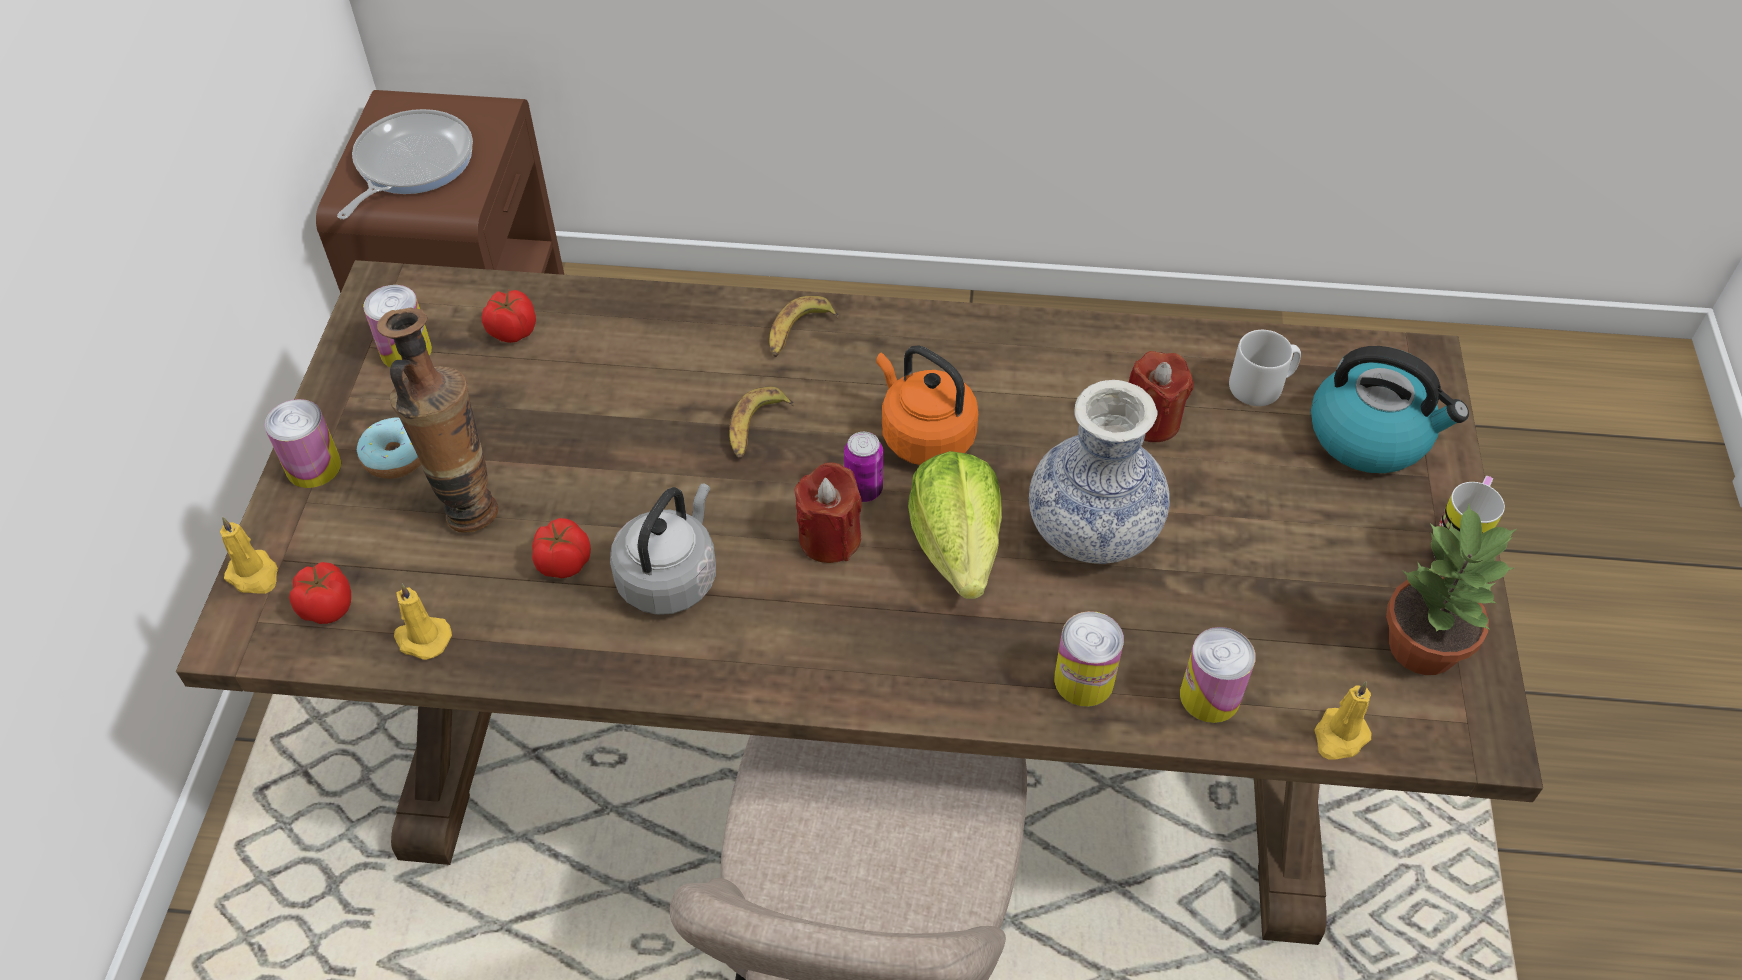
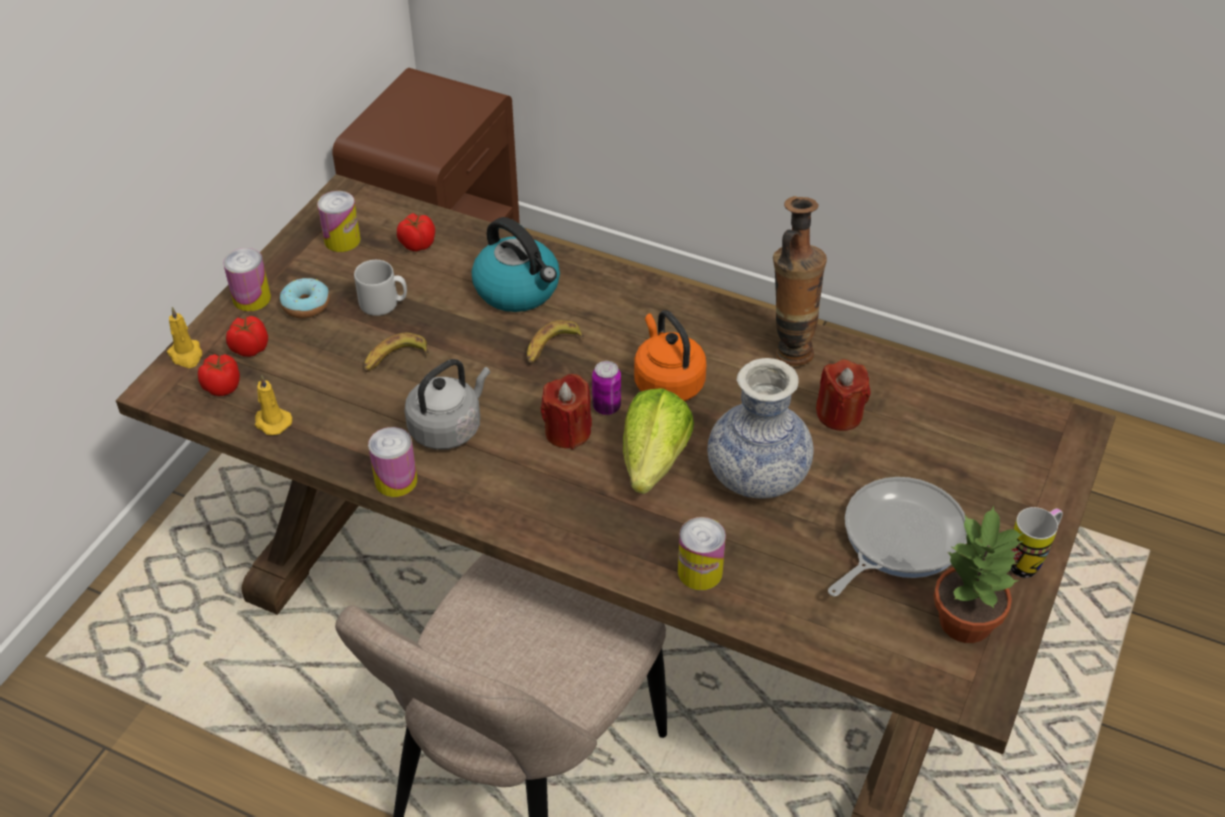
camera: 20 degrees right, 5 degrees down
frying pan [337,109,473,219] -> frying pan moved to [828,477,967,597]
vase [377,308,498,533] -> vase moved to [773,196,827,366]
tomato [532,518,591,578] -> tomato moved to [226,316,268,357]
banana [769,296,839,357] -> banana moved to [364,333,429,372]
can [1180,627,1256,723] -> can moved to [368,427,418,497]
grey mug [1229,330,1301,406] -> grey mug moved to [354,260,407,316]
kettle [1311,346,1469,473] -> kettle moved to [472,217,560,312]
yellow candle [1314,682,1371,760] -> none

